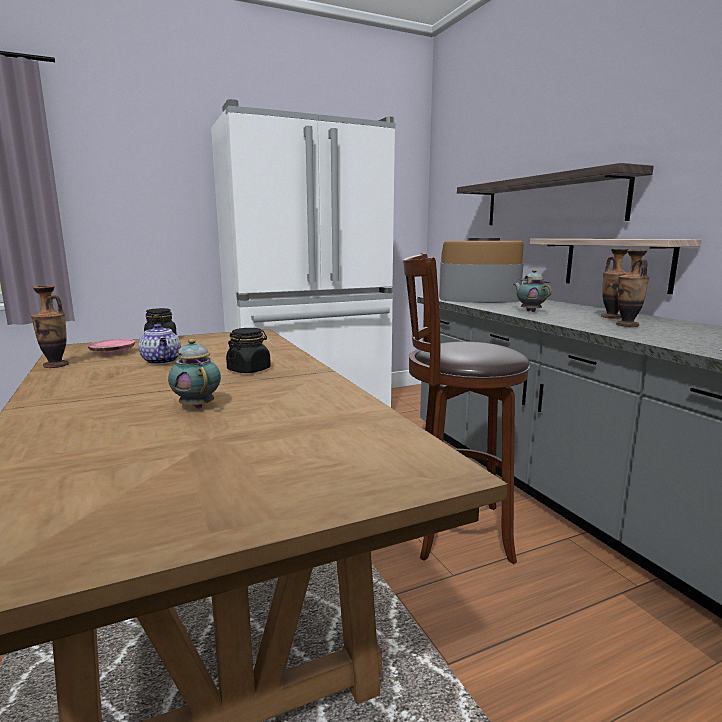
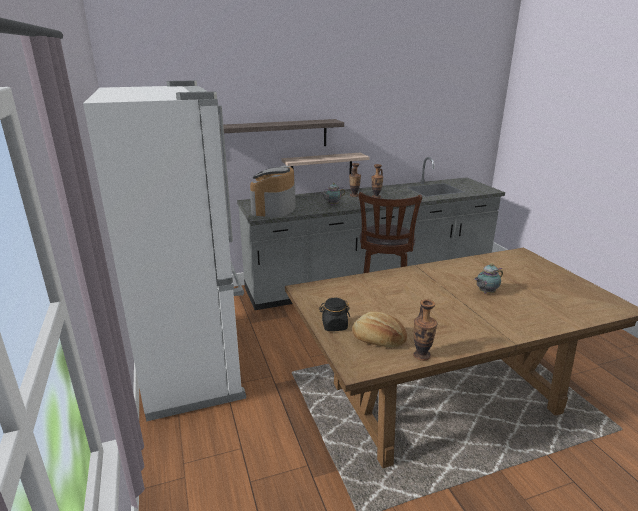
camera: 85 degrees left, 10 degrees up
pink plate [87,339,135,355] -> bread [352,312,407,348]
teapot [139,324,181,364] -> none
black jar [226,328,271,373] -> none

